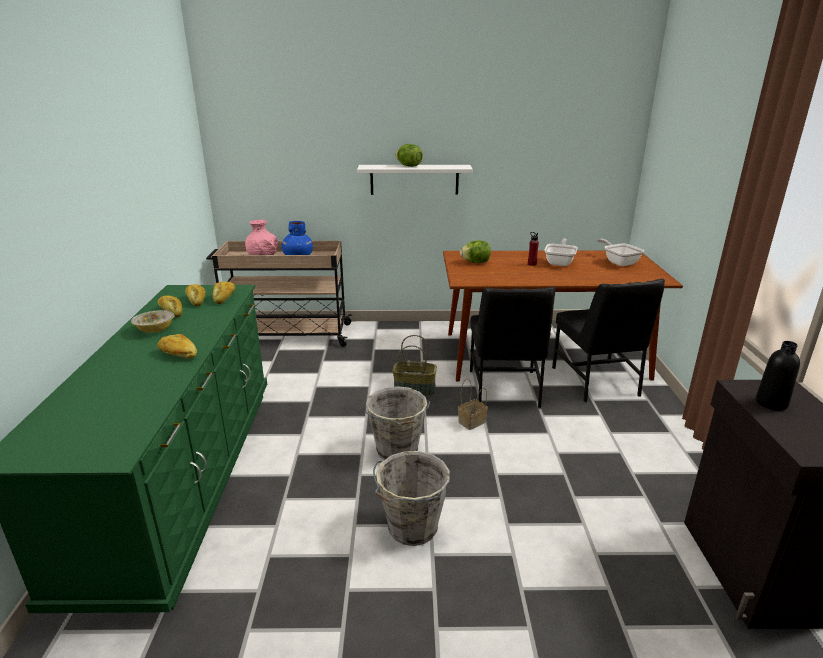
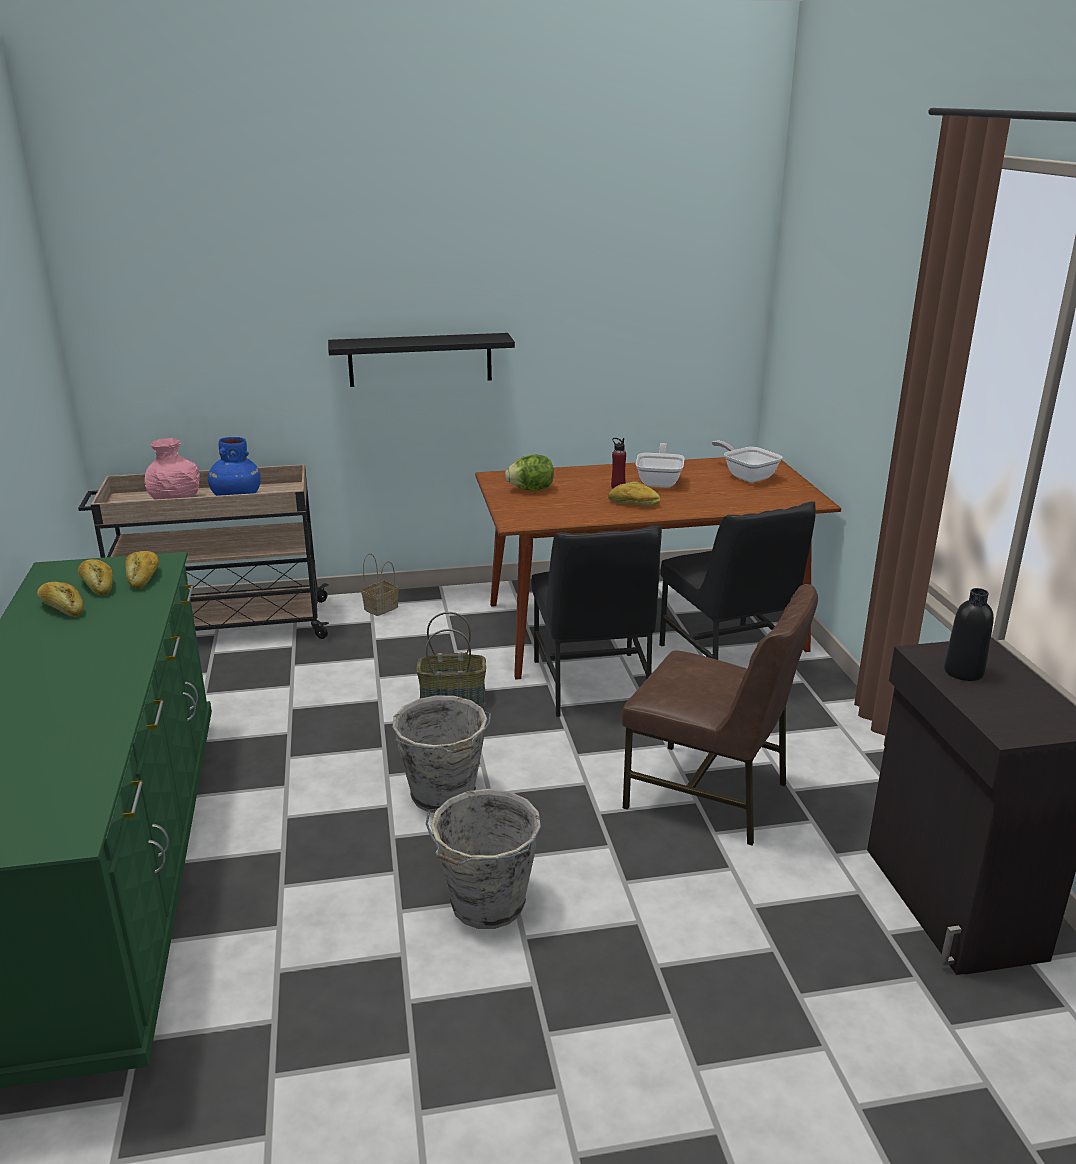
camera: 10 degrees left, 0 degrees up
bowl [131,310,175,333] -> none
bread [157,334,197,359] -> bread moved to [608,481,661,506]
white shelf [357,165,473,195] -> black shelf [328,333,515,387]
lettuce [395,144,423,167] -> none
basket [458,378,488,430] -> basket moved to [361,553,398,616]
none -> brown chair [622,584,818,846]

